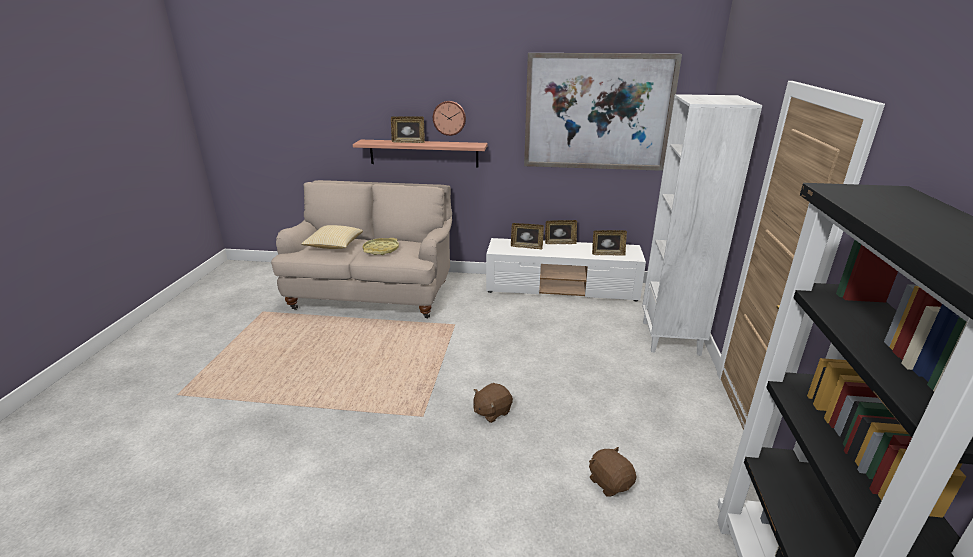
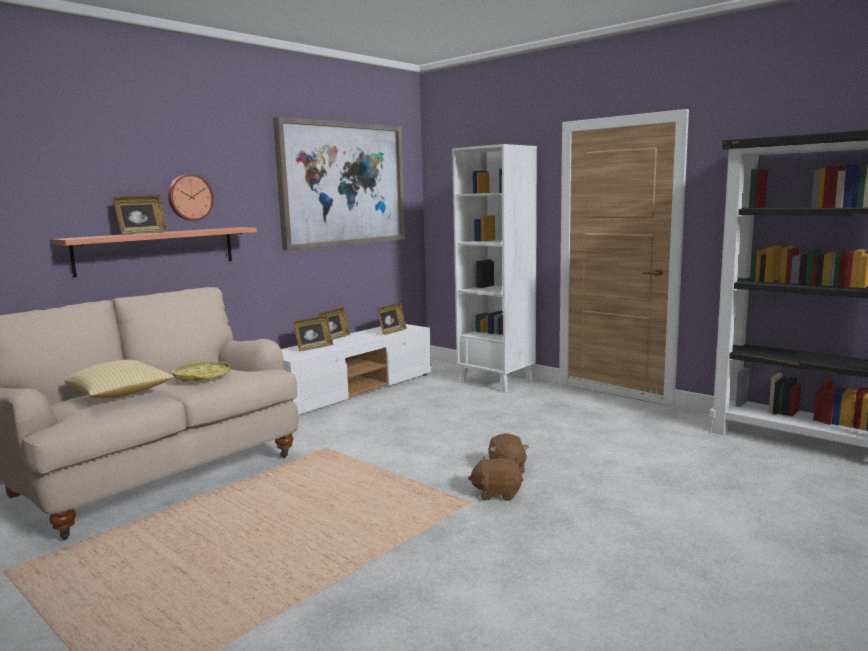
camera: 55 degrees left, 15 degrees down
brown plush toy [589,447,636,497] -> brown plush toy moved to [468,457,523,501]

